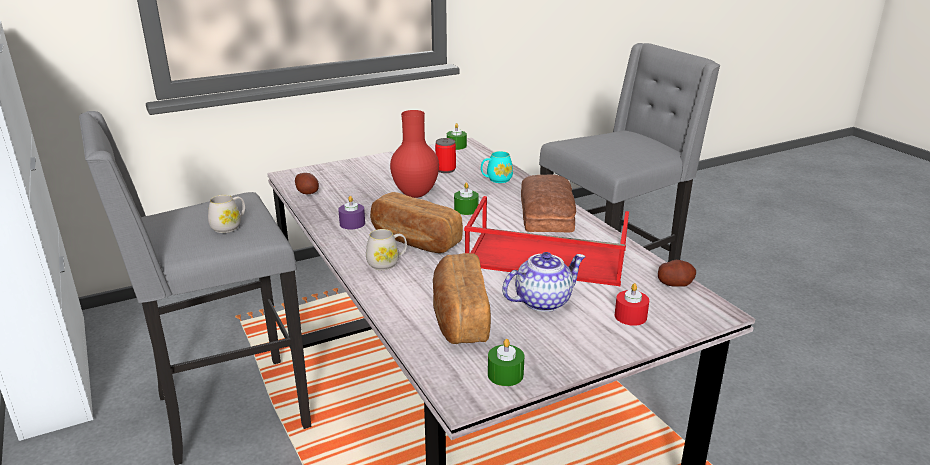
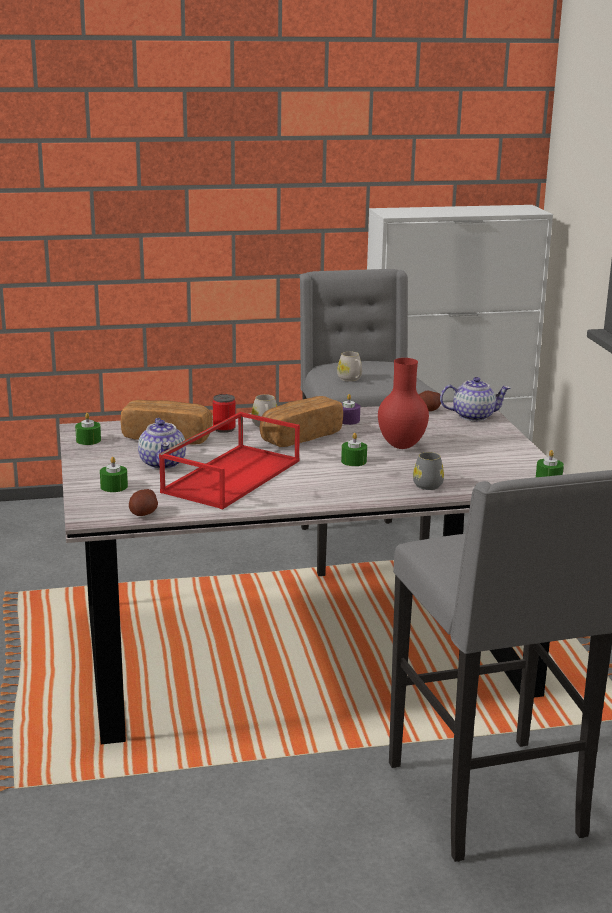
camera: 105 degrees right, 5 degrees down
can [435,138,456,173] -> can moved to [213,394,236,433]
turquoise mug [481,151,513,183] -> grey mug [413,452,444,490]
bread [521,174,576,232] -> none
red candle [615,283,649,326] -> green candle [100,457,128,492]
none -> teapot [440,377,511,421]

